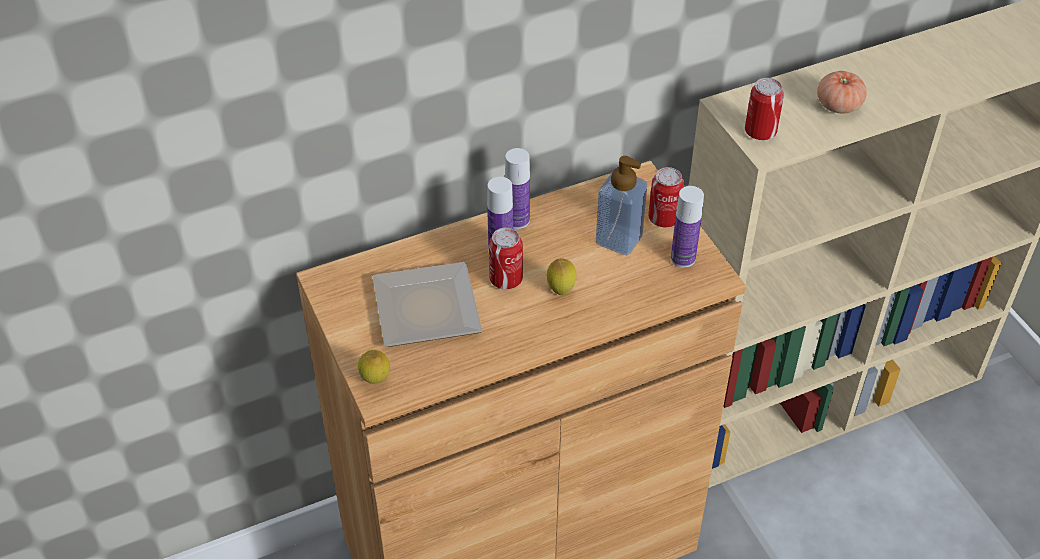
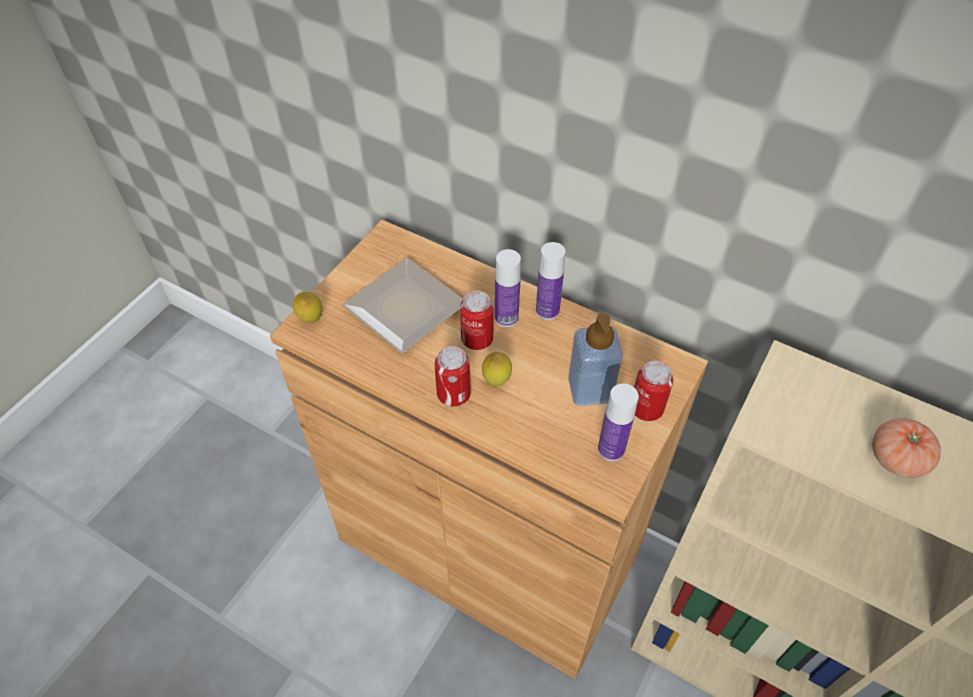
camera: 55 degrees right, 5 degrees up
can [745,78,784,140] -> can moved to [435,346,471,407]

